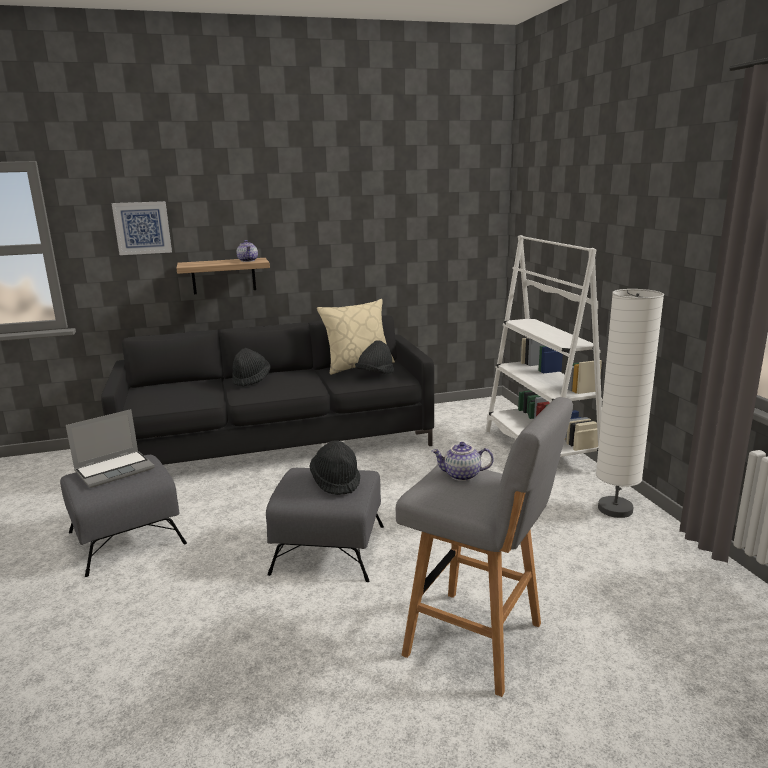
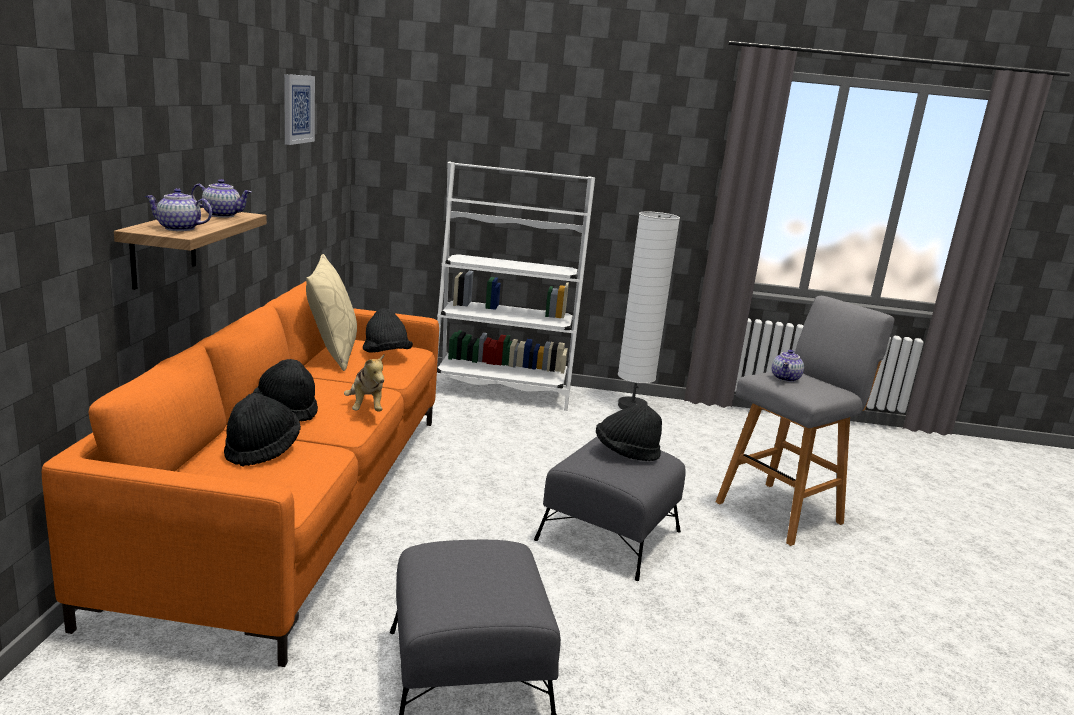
camera: 70 degrees left, 0 degrees up
laptop [66,409,155,488] -> none
black sofa [101,315,434,465] -> orange sofa [42,281,439,667]
picture [112,201,172,255] -> picture moved to [284,74,315,145]
none -> teapot [145,188,212,231]
none -> black hat [224,393,301,467]
none -> plush toy [344,353,385,412]

